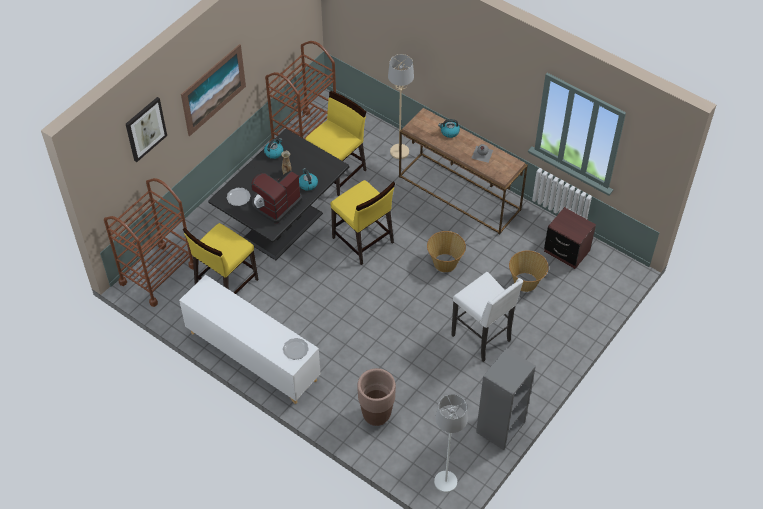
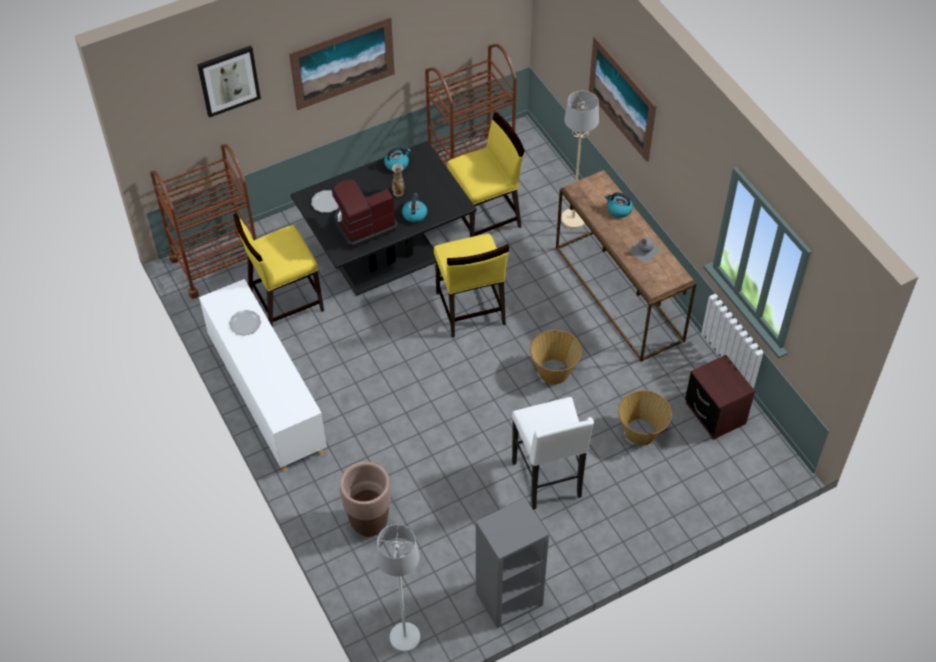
camera: 25 degrees right, 0 degrees up
plate [283,338,309,360] -> plate moved to [229,310,261,336]
none -> picture [589,36,656,162]

